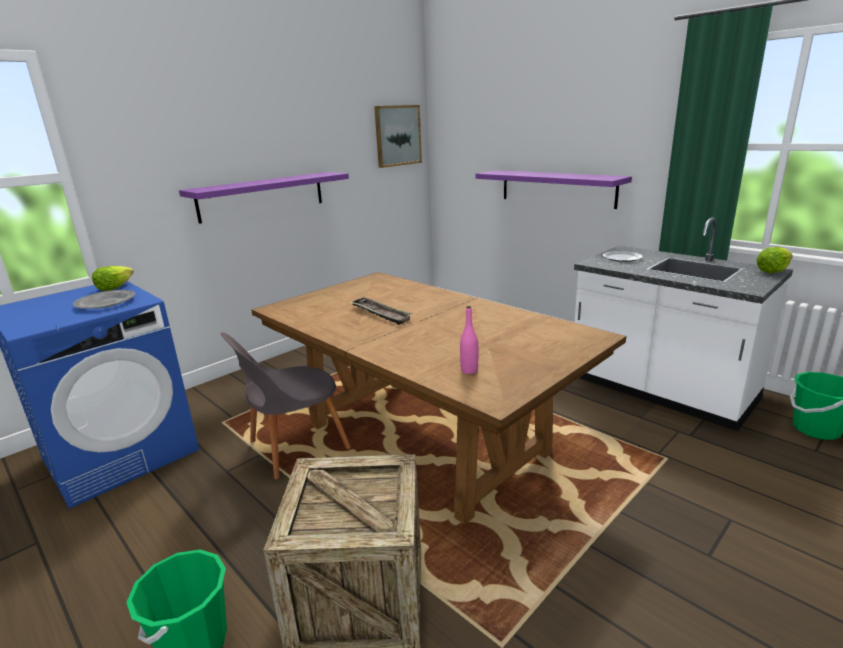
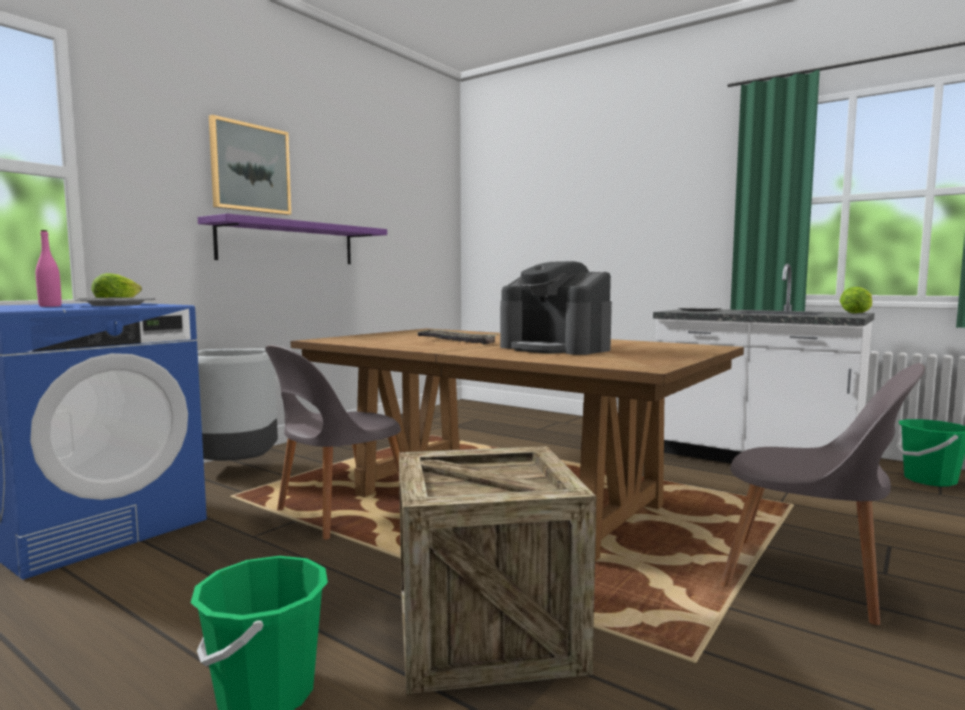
camera: 10 degrees left, 15 degrees down
picture [374,105,422,168] -> picture moved to [209,115,291,215]
pink bottle [460,306,478,374] -> pink bottle moved to [36,230,61,307]
purple shelf [475,170,632,209] -> none
none -> grey trash can [198,348,278,461]
none -> coffee machine [500,261,612,355]
none -> grey chair [720,363,925,626]

